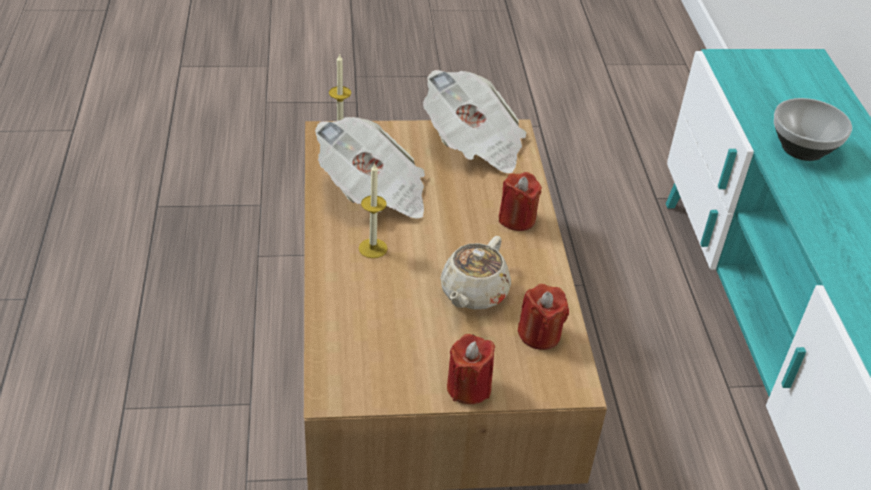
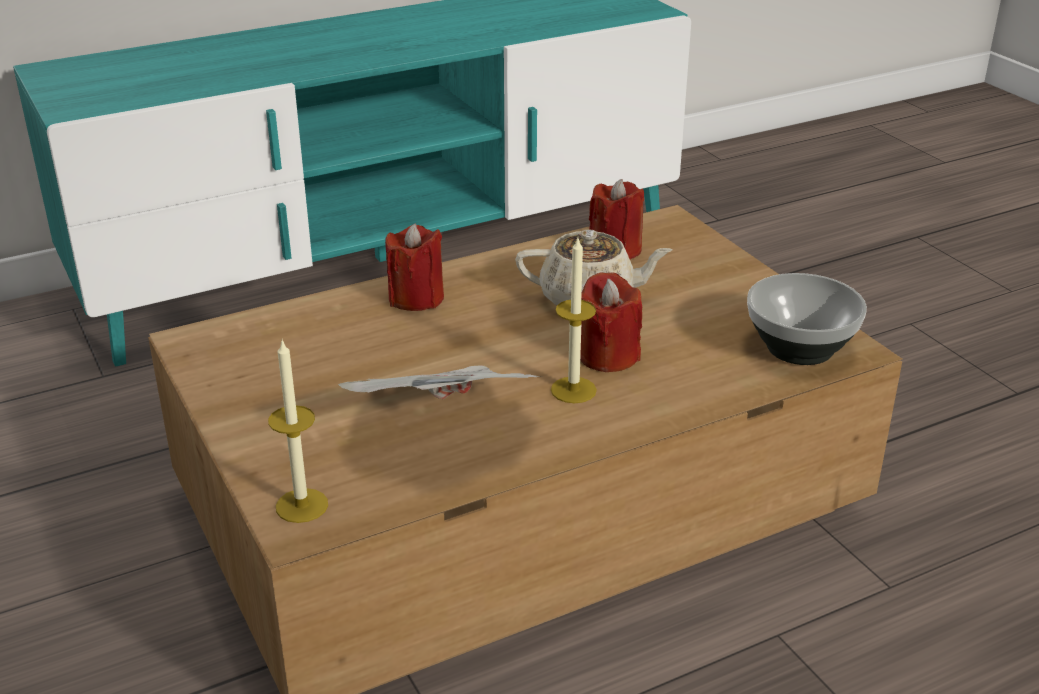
camera: 110 degrees left, 10 degrees down
newspaper [423,70,526,173] -> none
red candle [447,334,495,404] -> red candle moved to [580,272,642,372]
bowl [774,98,852,161] -> bowl moved to [747,273,867,365]

